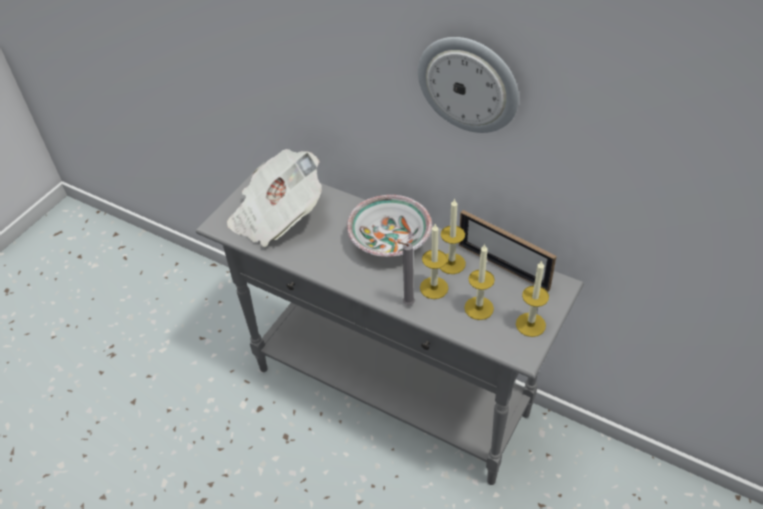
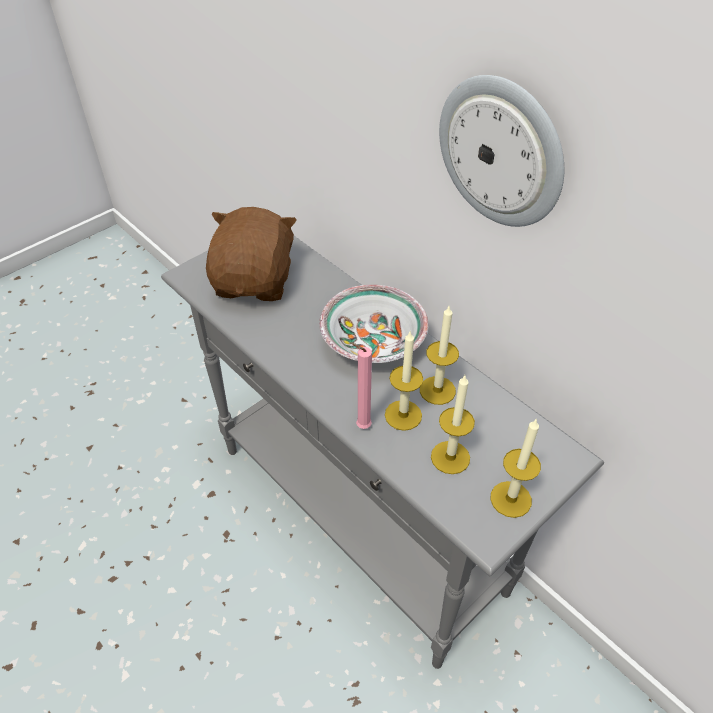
camera: 15 degrees right, 0 degrees up
newspaper [227,149,322,247] -> brown plush toy [206,207,297,301]
grey candle [397,242,415,305] -> pink candle [350,342,372,429]
picture frame [459,210,557,292] -> none

